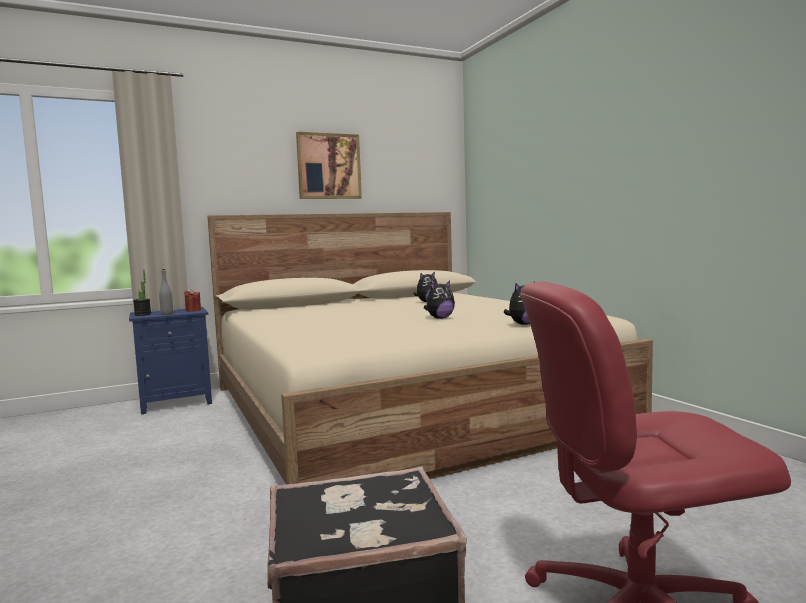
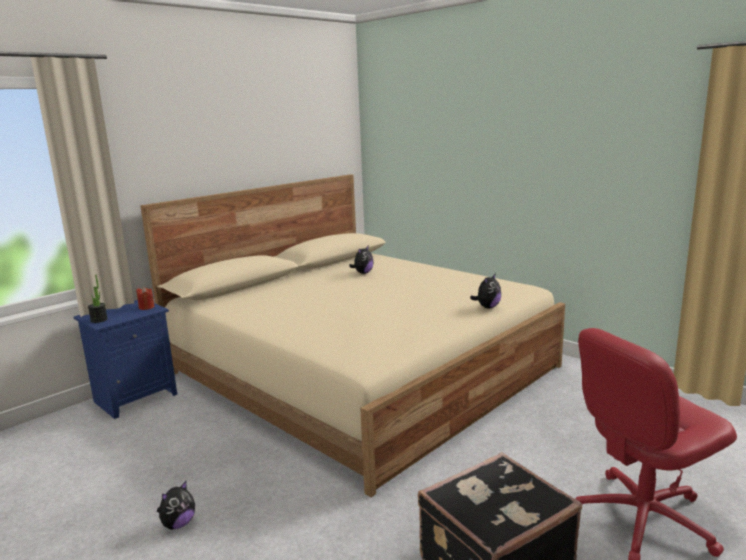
camera: 20 degrees left, 10 degrees up
grey bottle [159,269,173,315] -> none
picture [296,132,362,199] -> none
plush toy [424,280,455,319] -> plush toy moved to [157,481,195,529]

